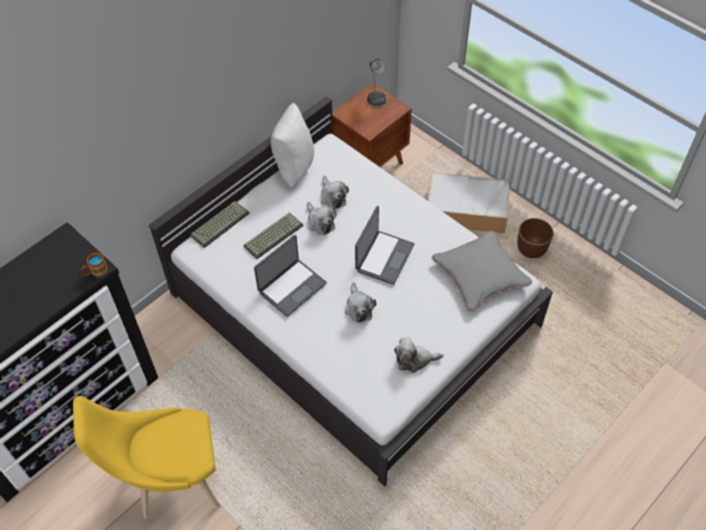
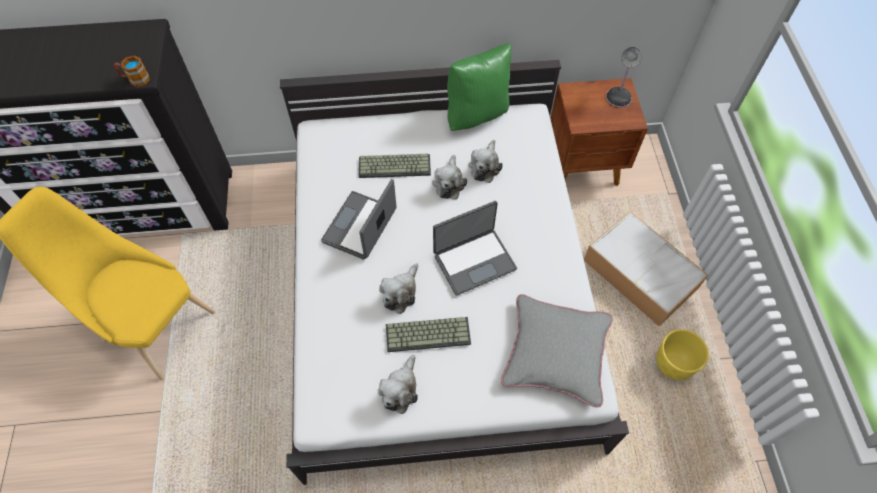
camera: 40 degrees right, 5 degrees up
keyboard [190,201,250,248] -> keyboard moved to [386,317,471,352]
laptop [254,235,327,317] -> laptop turned 120 degrees clockwise [321,179,397,260]
white pillow [271,103,314,188] -> green pillow [447,43,511,131]
plush toy [394,337,443,373] -> plush toy turned 105 degrees counterclockwise [378,355,418,414]
brown planter [517,218,553,258] -> yellow planter [656,329,709,380]

